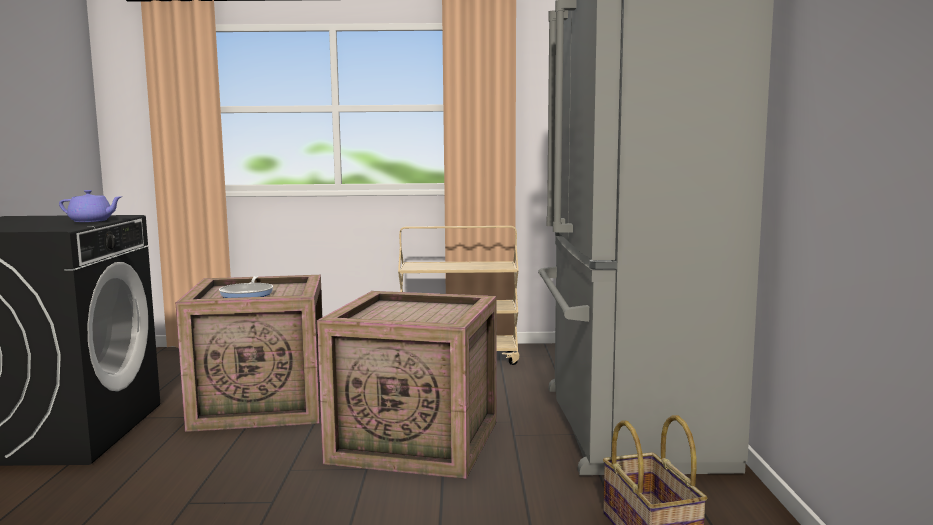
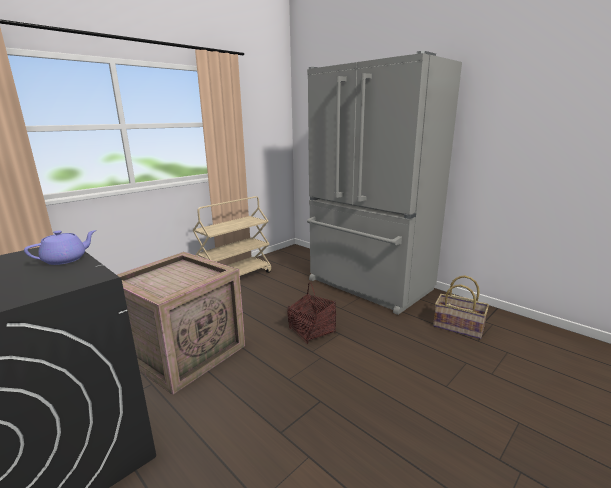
camera: 45 degrees left, 10 degrees up
frying pan [219,276,273,298] -> none
crate [317,291,497,479] -> basket [287,282,336,344]

